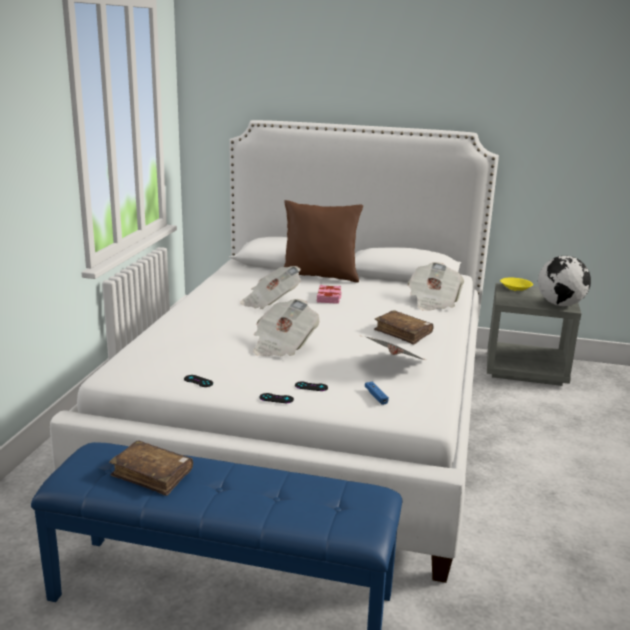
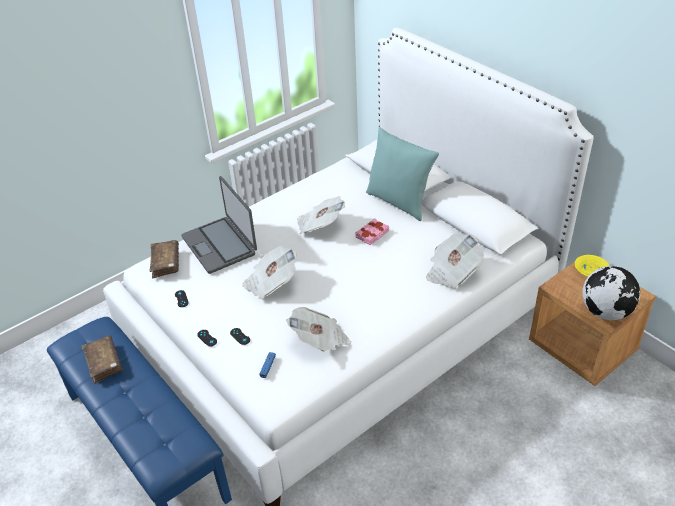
camera: 40 degrees right, 20 degrees up
brown pillow [284,200,363,283] -> turquoise pillow [366,127,439,221]
brown book [374,310,433,345] -> brown book moved to [150,240,179,278]
grey nightstand [487,283,581,386] -> brown nightstand [529,254,656,386]
none -> laptop [181,176,257,274]

